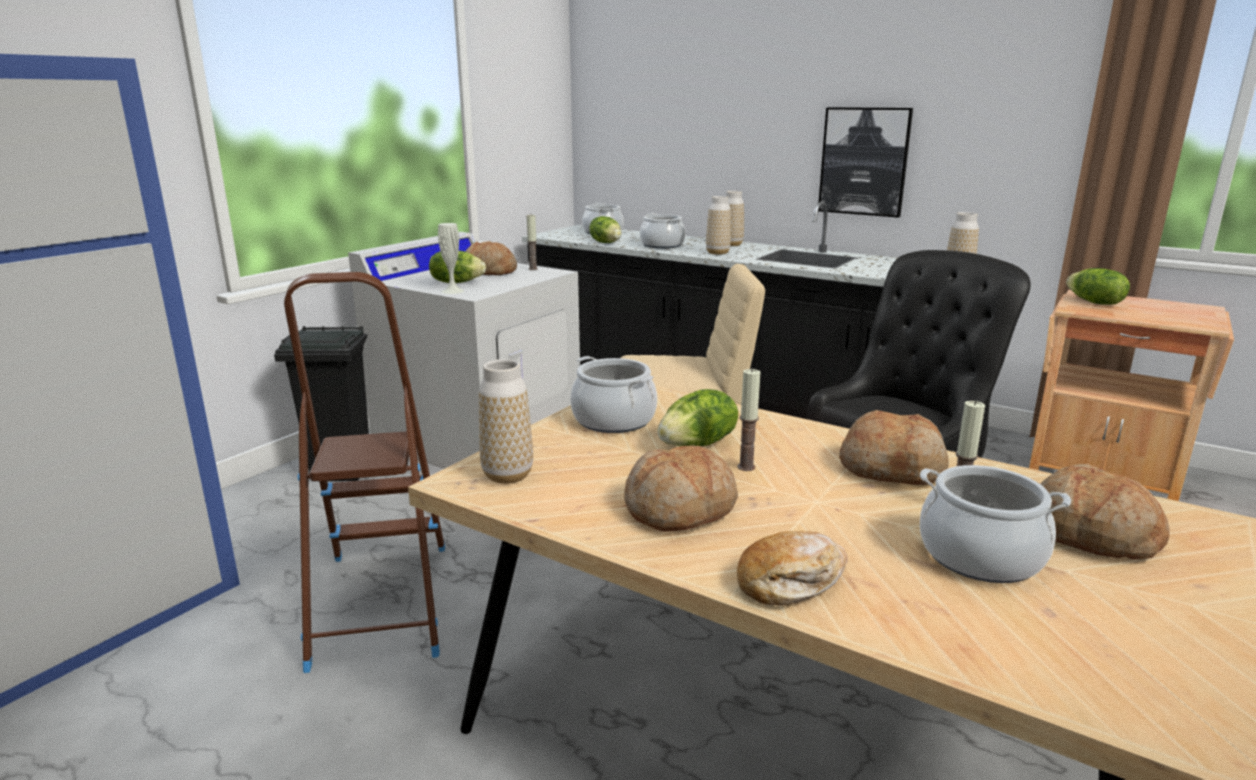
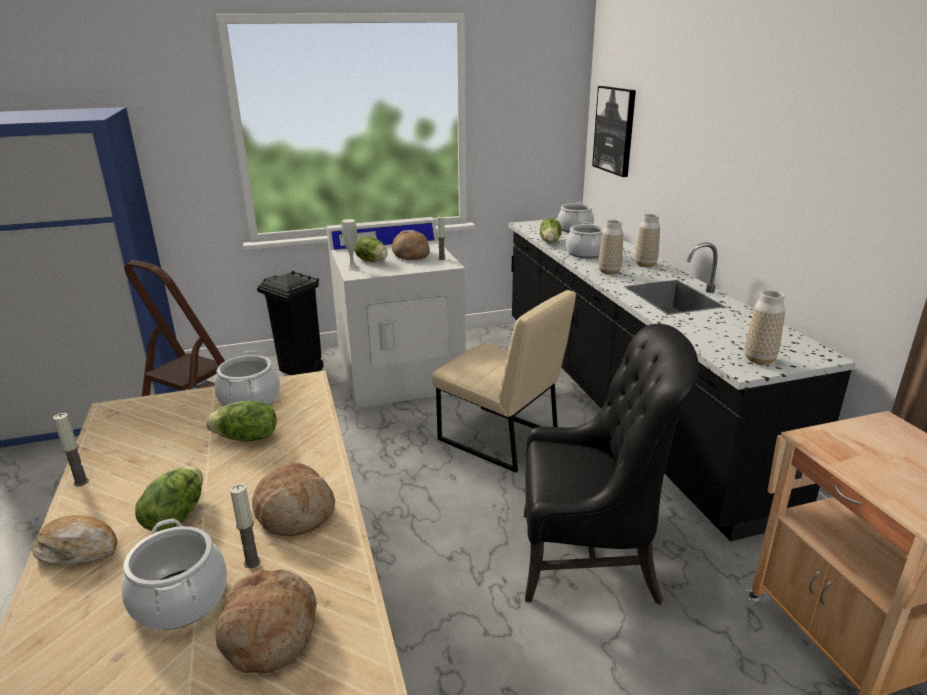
camera: 40 degrees right, 5 degrees up
vase [479,359,533,484] -> none
bread [624,446,738,532] -> none
candle [738,368,761,471] -> candle moved to [53,413,89,486]
picture [818,107,913,218] -> picture moved to [592,86,636,177]
lettuce [1066,268,1130,305] -> lettuce moved to [135,467,203,532]

